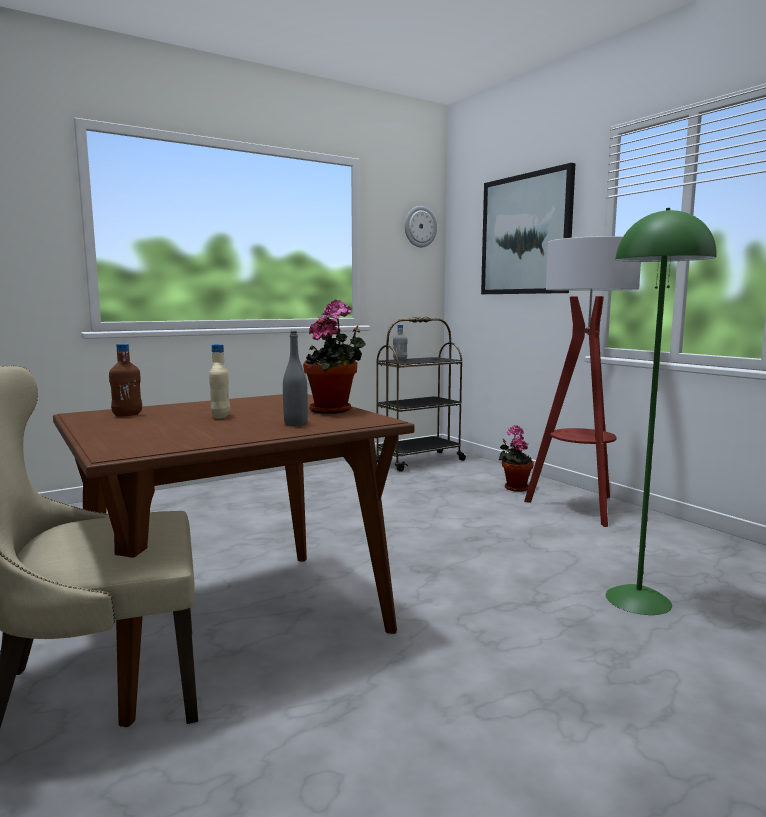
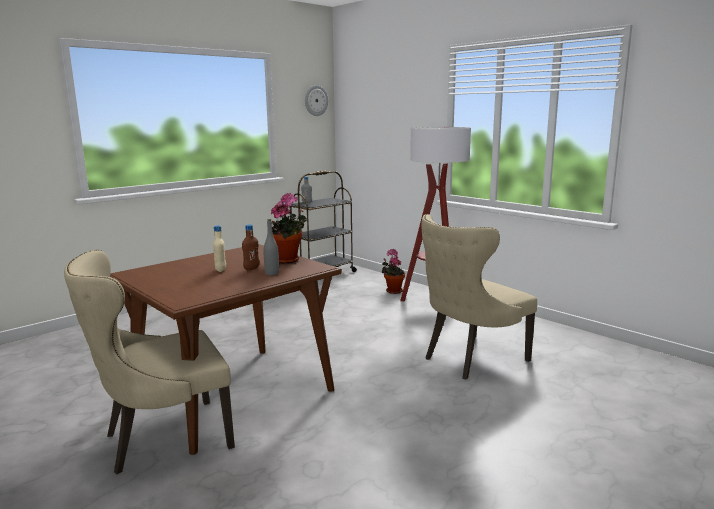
camera: 10 degrees left, 5 degrees up
brown bottle [109,343,142,417] -> brown bottle moved to [242,224,259,270]
picture [481,163,575,294] -> none
green floor lamp [606,208,717,615] -> beige chair [421,214,537,380]

